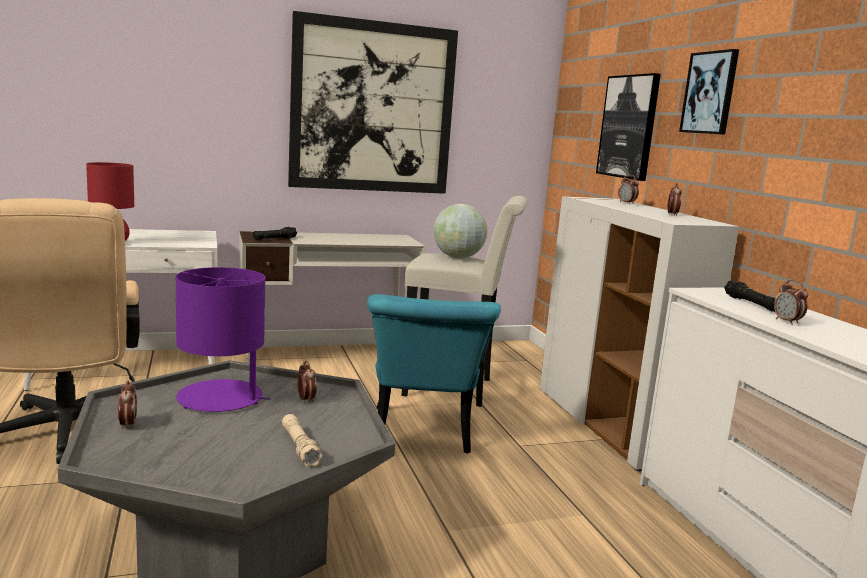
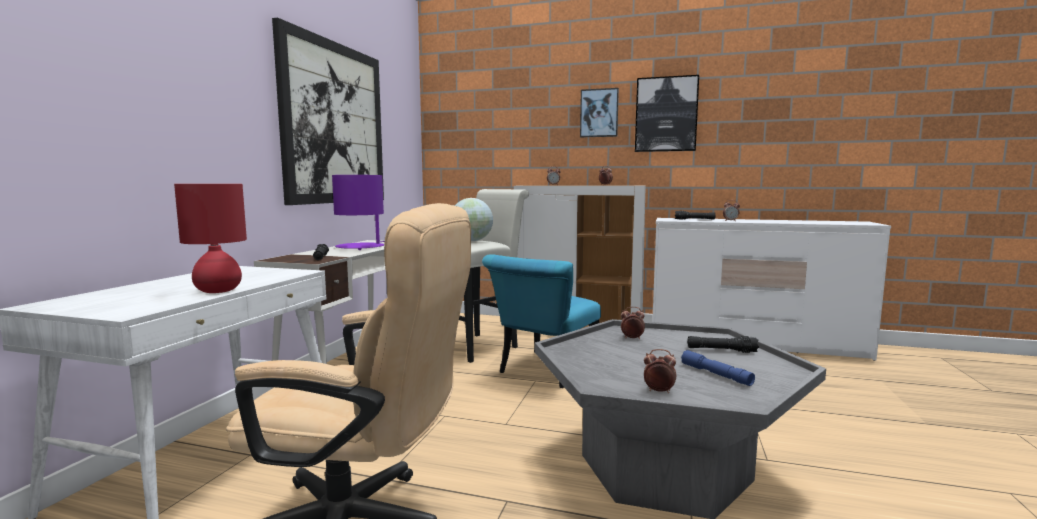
camera: 55 degrees left, 5 degrees down
purple table lamp [176,267,270,412] -> purple table lamp moved to [332,175,385,250]
beige flashlight [282,414,323,467] -> black flashlight [687,336,759,353]
turquoise chair [367,294,501,453] -> turquoise chair turned 90 degrees clockwise [482,254,601,388]
picture [596,73,661,181] -> picture moved to [635,75,699,152]
none -> blue flashlight [681,350,755,386]

